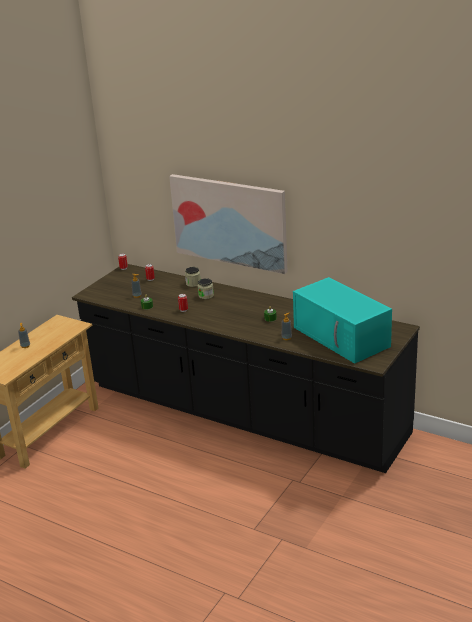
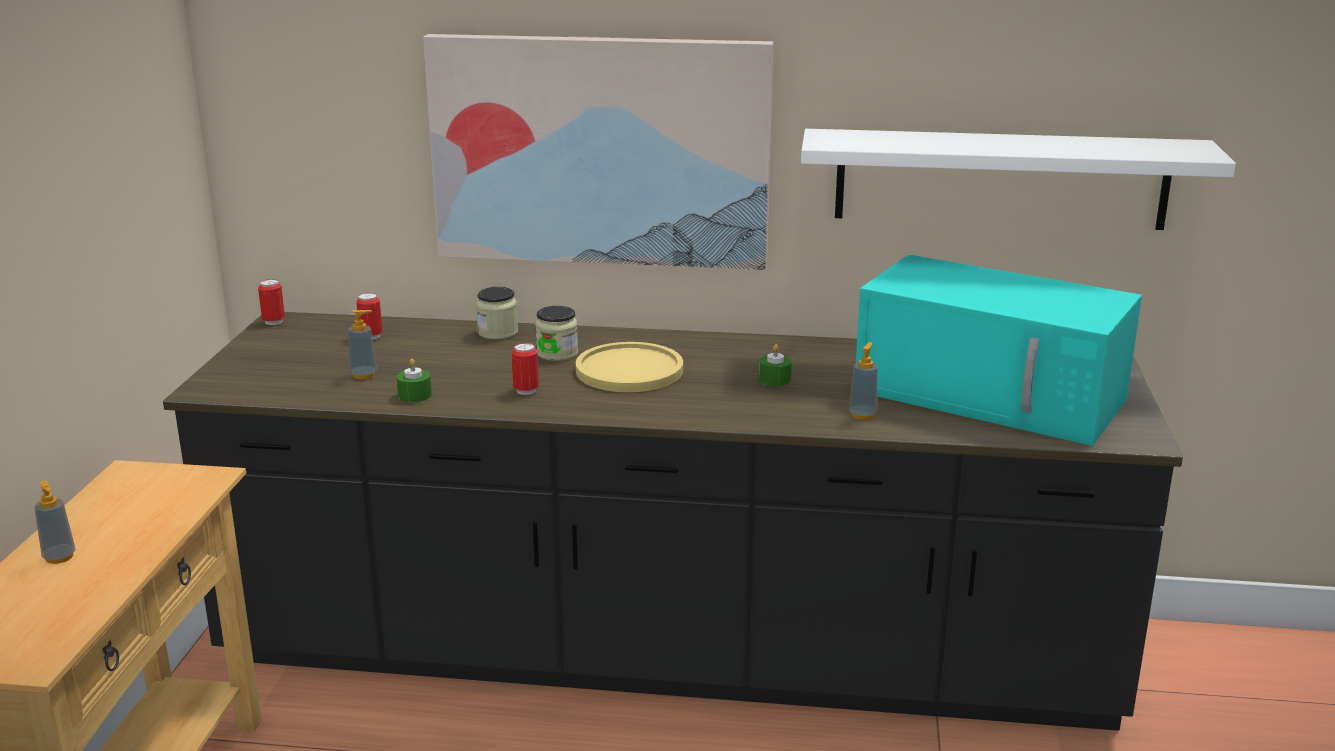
camera: 25 degrees left, 5 degrees down
none -> yellow plate [576,342,683,392]
none -> white shelf [801,129,1236,230]

